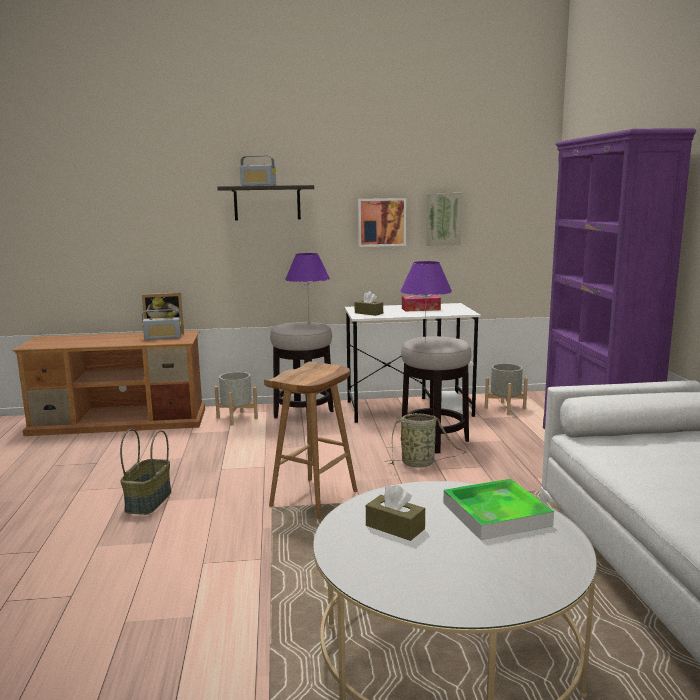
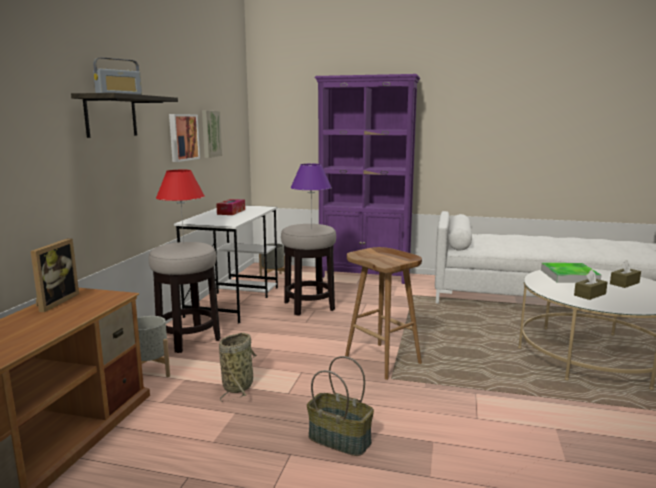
camera: 70 degrees left, 0 degrees up
radio [142,309,181,340] -> none
purple table lamp [285,253,330,317] -> red table lamp [156,170,205,243]
brown tissue box [355,291,383,316] -> brown tissue box moved to [610,260,641,288]
basket [384,413,466,468] -> basket moved to [219,333,257,402]

